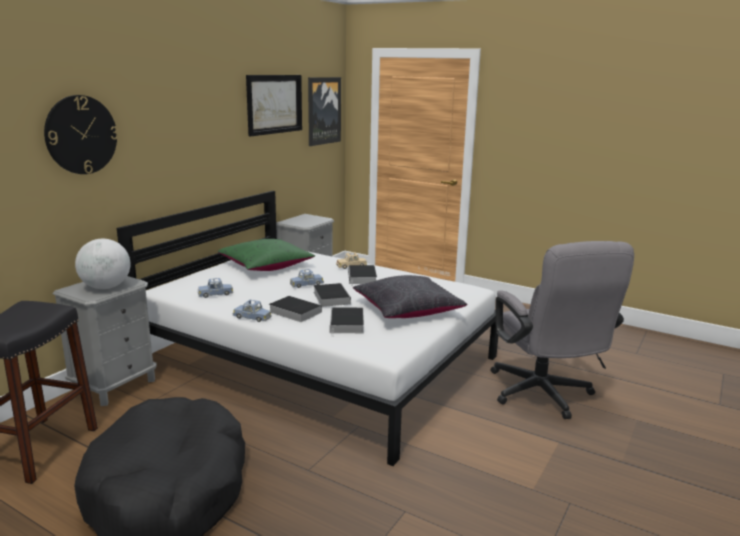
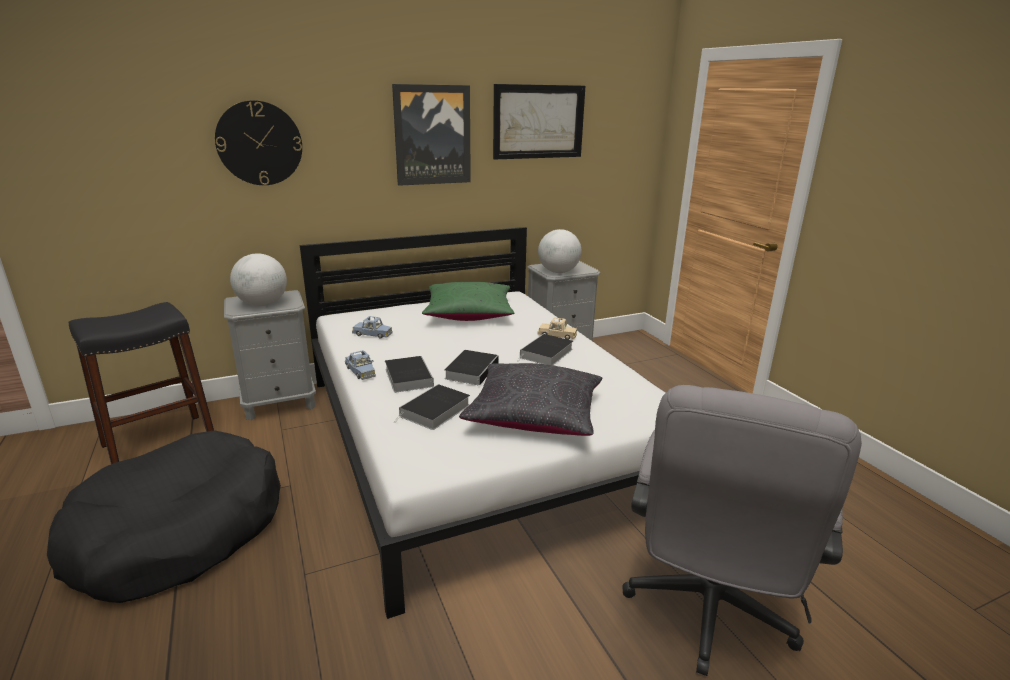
camera: 35 degrees right, 5 degrees up
blue toy car [290,269,324,288] -> none
picture [308,77,341,146] -> picture moved to [392,84,471,186]
none -> globe [538,229,582,273]

